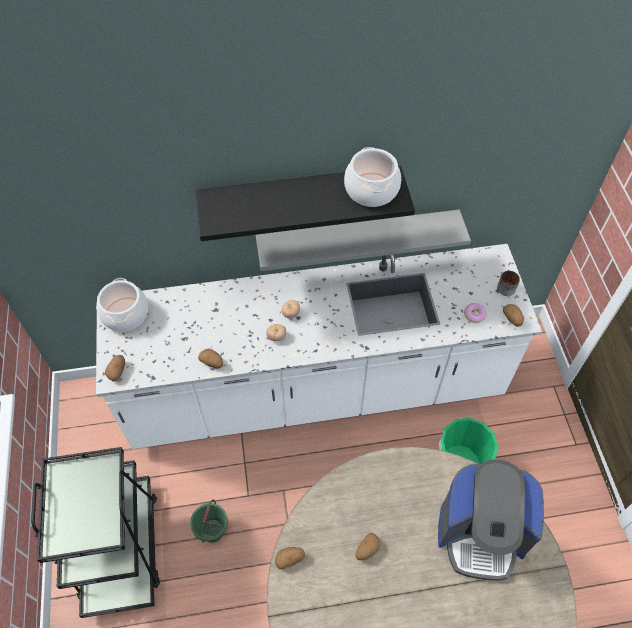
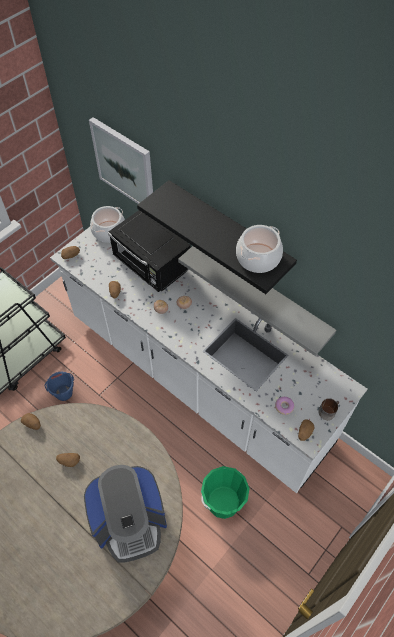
camera: 50 degrees right, 0 degrees up
green bucket [190,499,228,543] -> blue bucket [45,372,74,401]
coffee machine [438,459,544,580] -> coffee machine turned 75 degrees counterclockwise [84,465,167,563]
none -> picture [89,117,153,204]
none -> black microwave [108,210,191,292]

